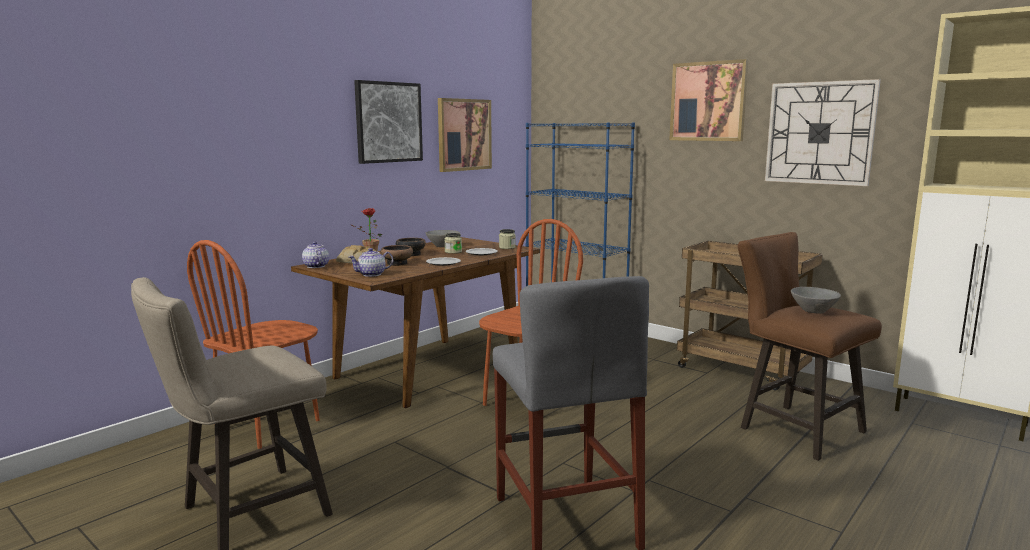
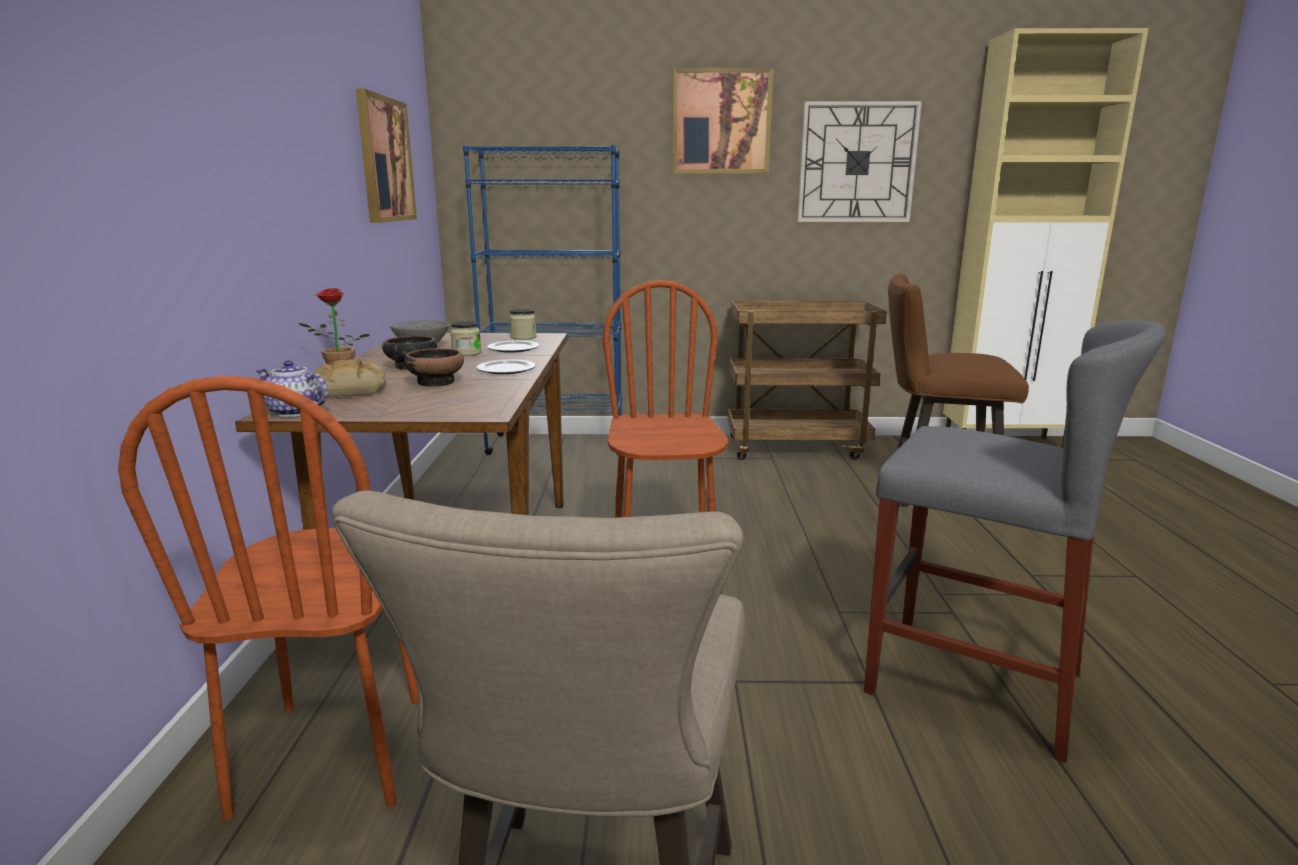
camera: 40 degrees left, 5 degrees up
teapot [349,248,393,277] -> none
picture [354,80,423,164] -> none
grey bowl [791,287,841,314] -> none

